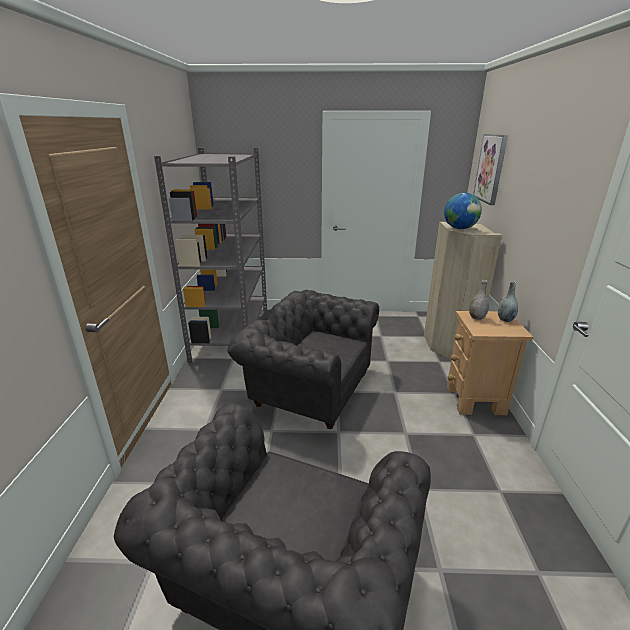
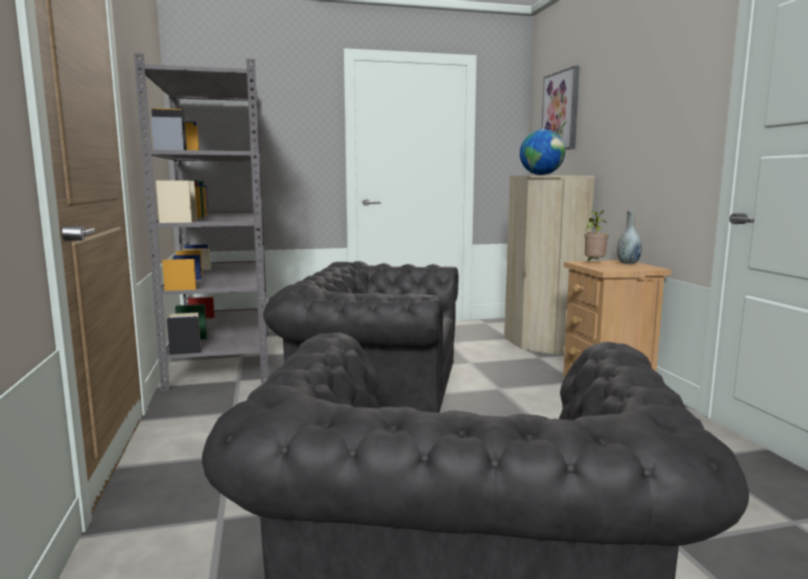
camera: 15 degrees left, 15 degrees down
grey vase [469,280,489,320] -> potted plant [584,211,609,261]

